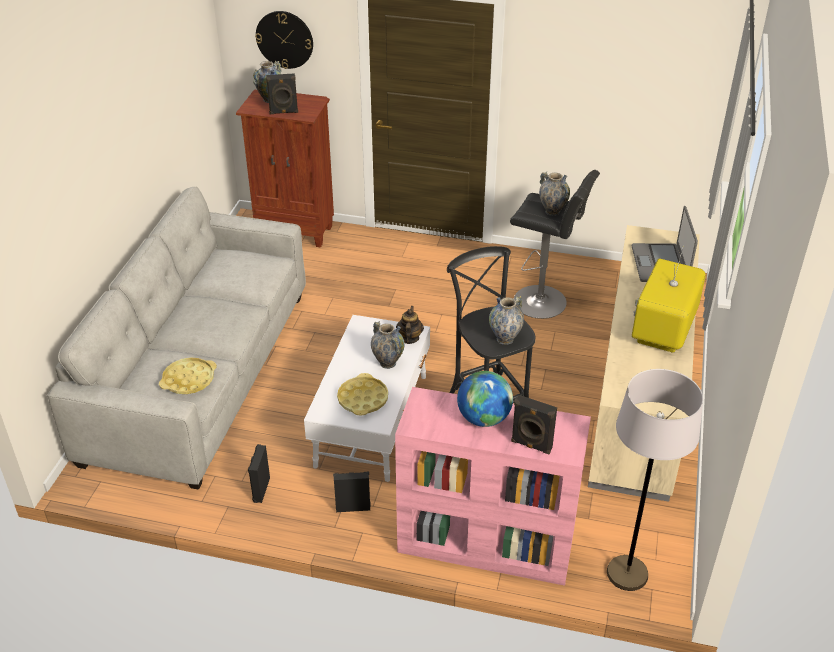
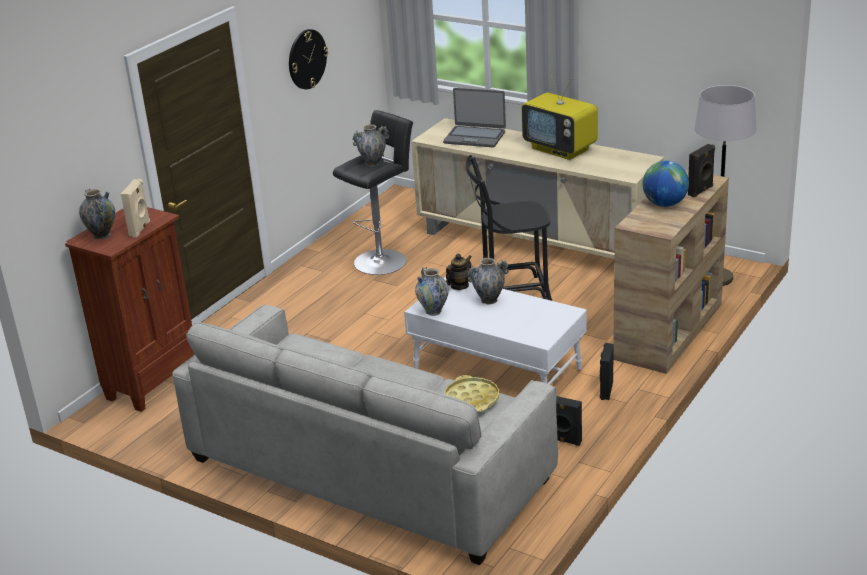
camera: 70 degrees left, 10 degrees down
wall clock [255,11,313,69] -> wall clock moved to [289,29,328,89]
black speaker [266,73,298,114] -> beige speaker [121,179,150,237]
yellow tray [337,373,388,416] -> none
pink bookcase [395,387,591,586] -> brown bookcase [613,169,729,374]
teapot [396,306,424,344] -> teapot turned 105 degrees clockwise [446,254,472,290]
vase [489,296,524,345] -> vase moved to [415,267,449,316]

